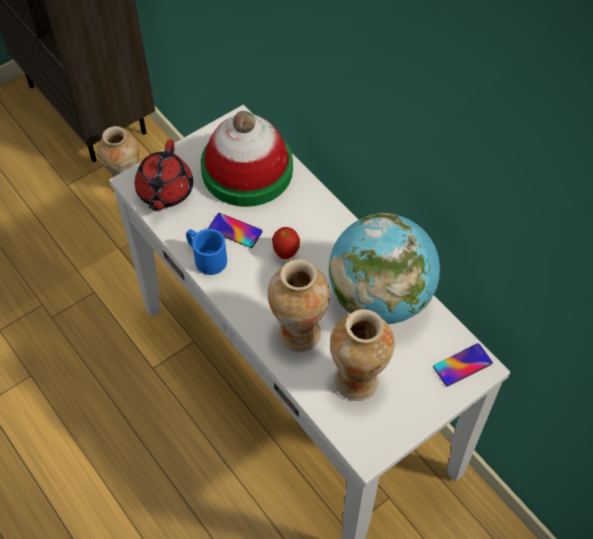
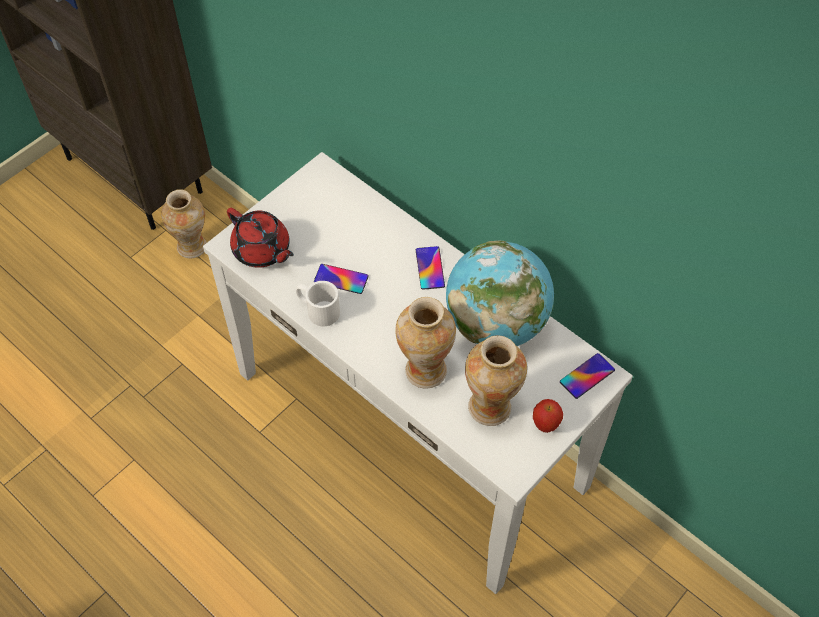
camera: 10 degrees left, 0 degrees up
red teapot [135,139,193,211] -> red teapot turned 45 degrees counterclockwise [227,208,294,268]
blue mug [186,229,227,275] -> white mug [296,281,340,326]
hat [201,111,293,207] -> none
apple [272,227,300,259] -> apple moved to [533,399,563,433]
none -> phone [416,246,445,290]

